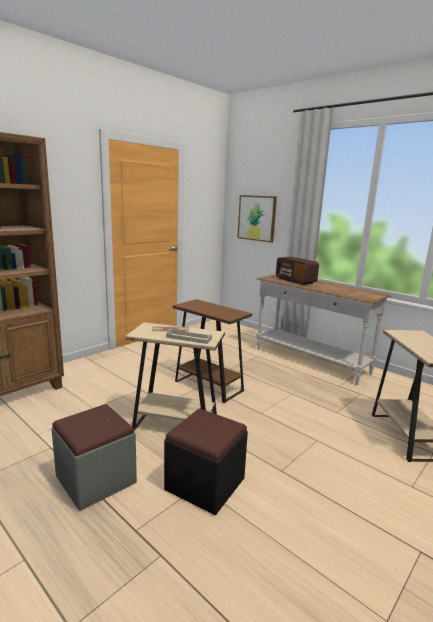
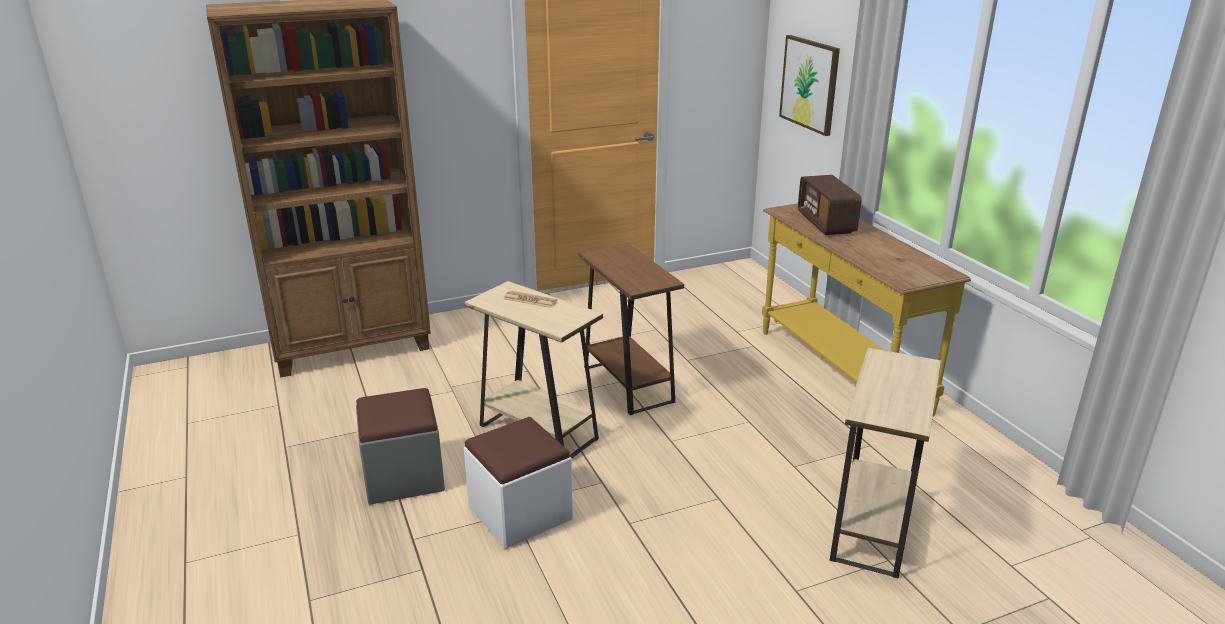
camera: 25 degrees right, 10 degrees up
black ottoman [164,409,248,515] -> white ottoman [464,417,573,549]
grey tray [166,328,212,344] -> none
white console table [256,274,391,385] -> yellow console table [762,203,971,417]

